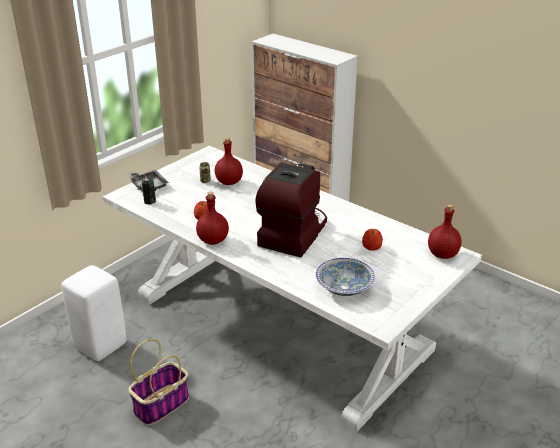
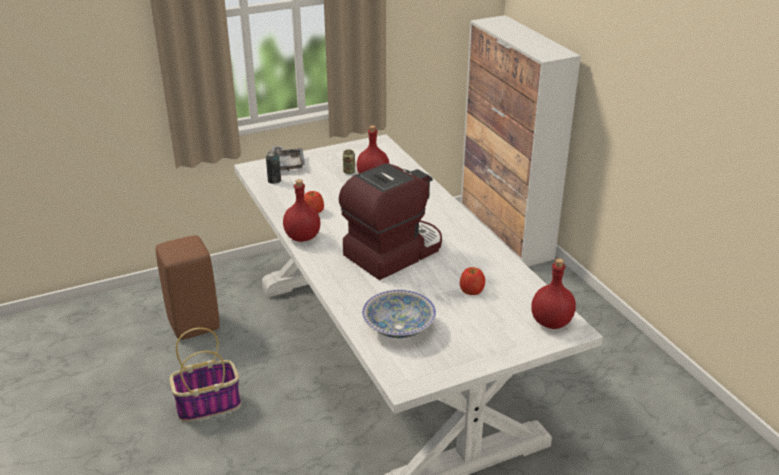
camera: 25 degrees right, 0 degrees up
white stool [61,265,127,361] -> brown stool [156,235,220,340]

